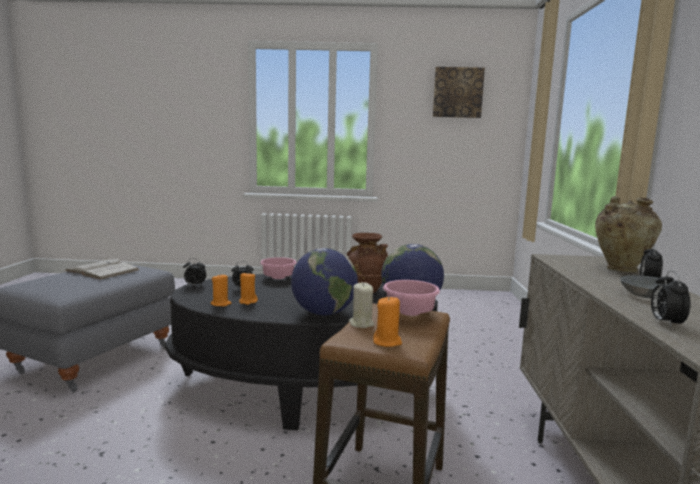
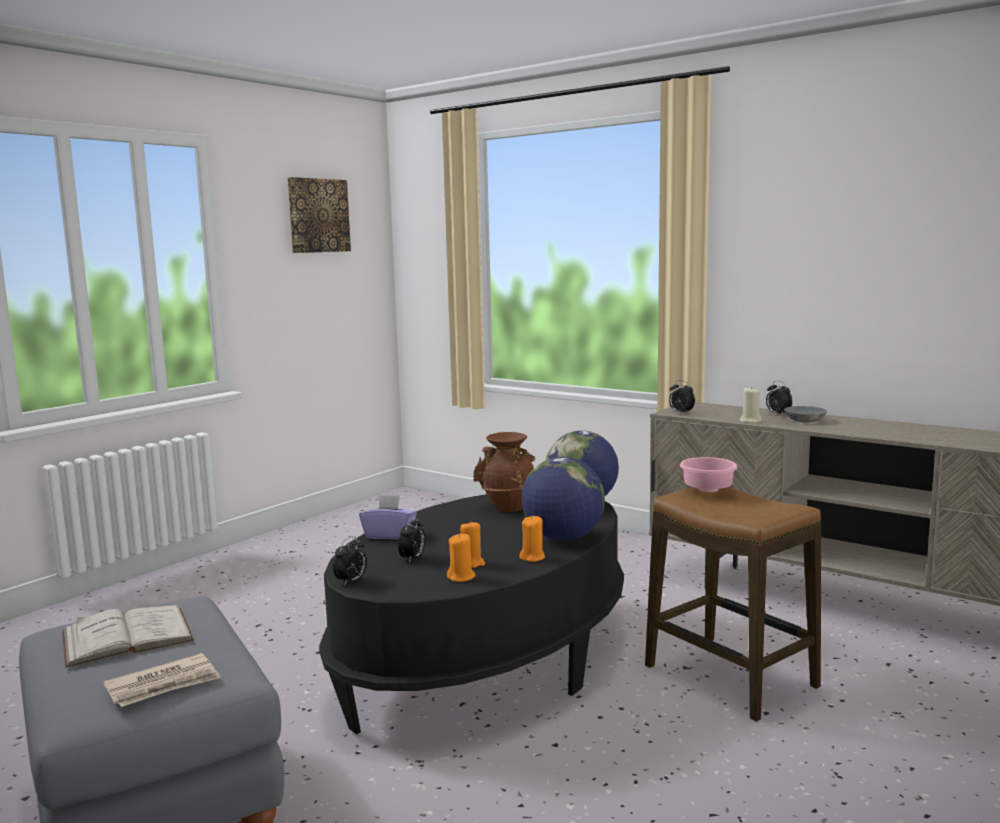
camera: 55 degrees left, 0 degrees up
pink bowl [260,257,296,279] -> purple tissue box [359,495,417,539]
beige candle [349,282,374,328] -> beige candle moved to [739,387,762,423]
orange candle [373,296,402,347] -> orange candle moved to [519,516,545,562]
beige vase [595,196,662,272] -> none
alarm clock [651,270,691,327] -> alarm clock moved to [669,380,695,413]
none -> newspaper [103,653,221,707]

